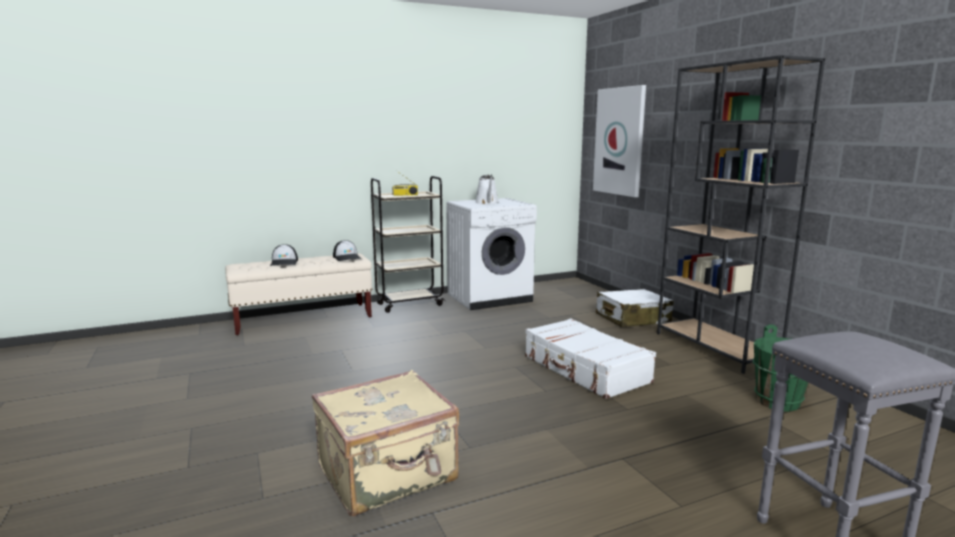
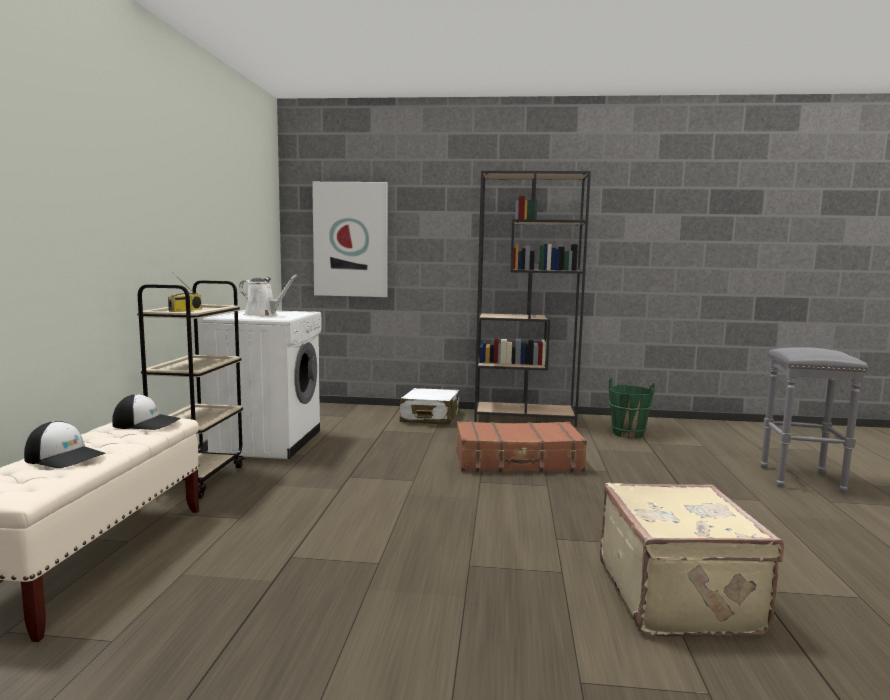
camera: 60 degrees left, 5 degrees down
white suitcase [525,318,656,399] -> brown suitcase [456,421,587,472]

